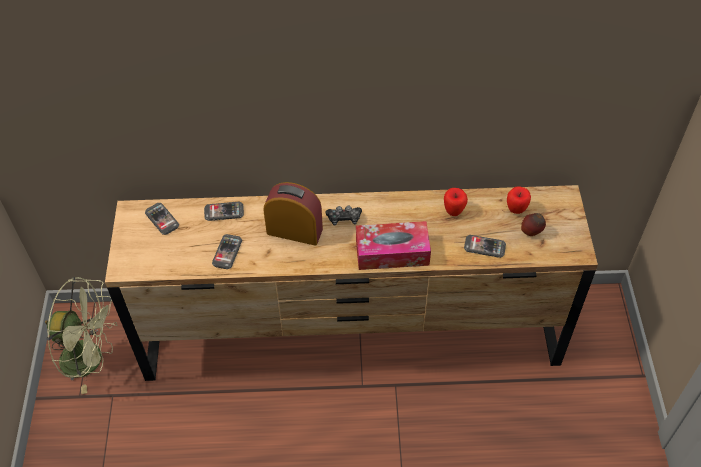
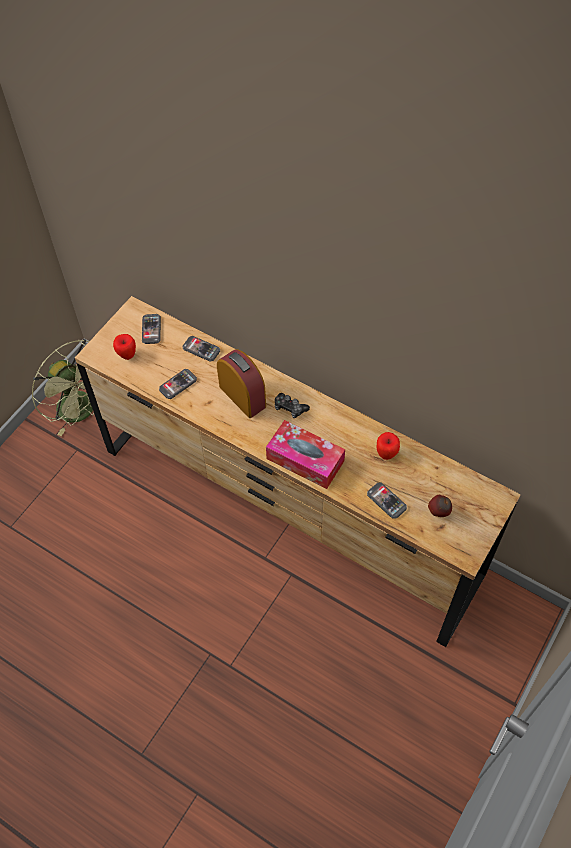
camera: 35 degrees right, 5 degrees up
apple [507,186,531,214] -> apple moved to [113,334,136,360]

